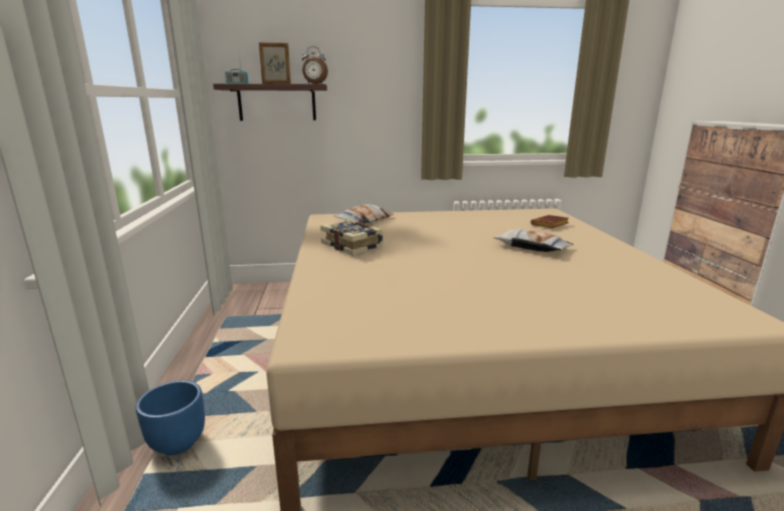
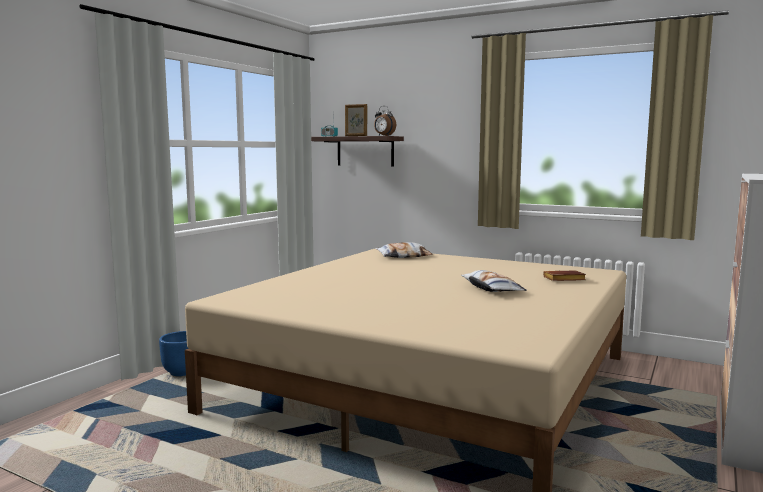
camera: 35 degrees right, 10 degrees down
book [320,219,384,256] -> none

